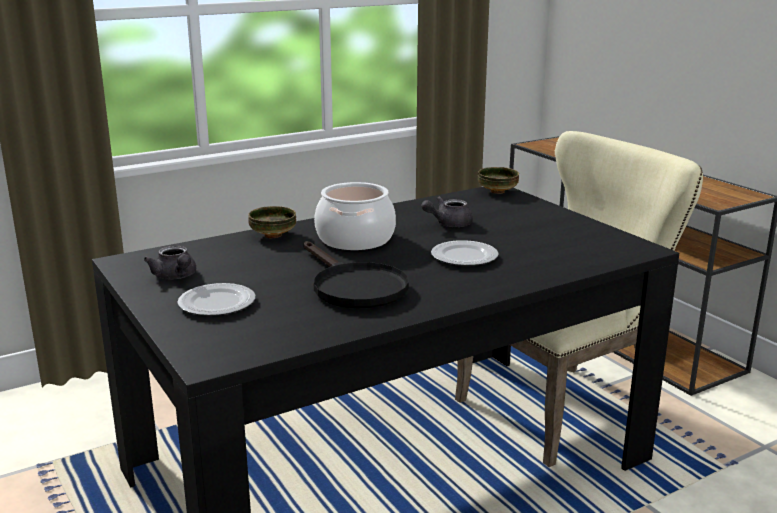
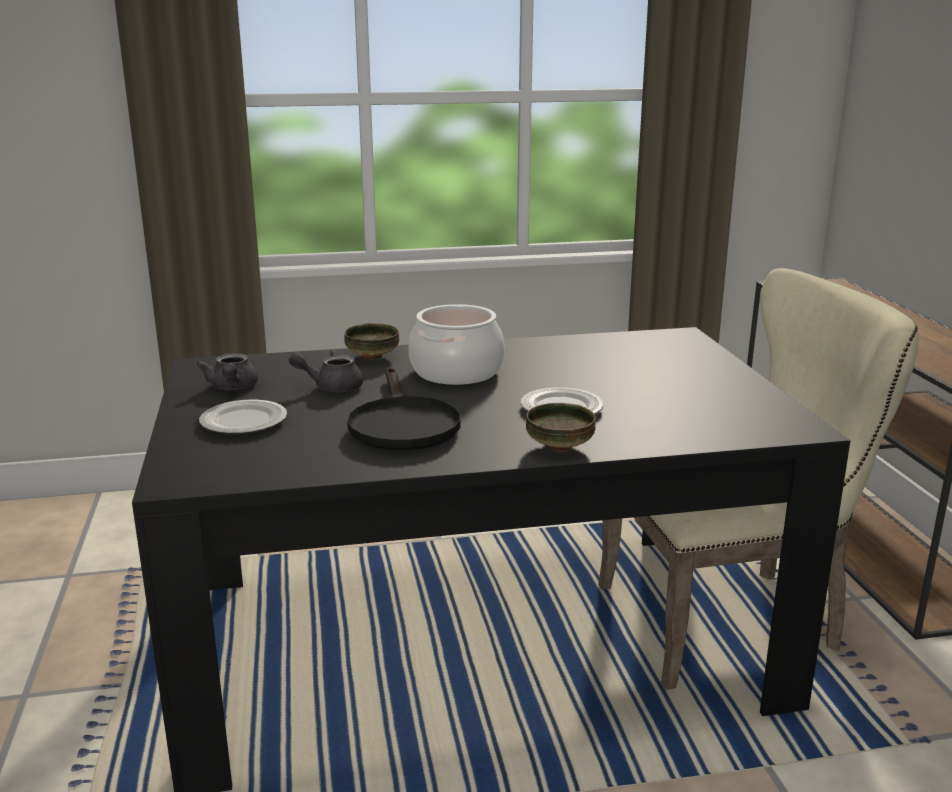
camera: 20 degrees right, 0 degrees up
grey teapot [421,196,473,227] -> grey teapot moved to [289,350,363,392]
bowl [478,167,519,194] -> bowl moved to [526,403,596,451]

